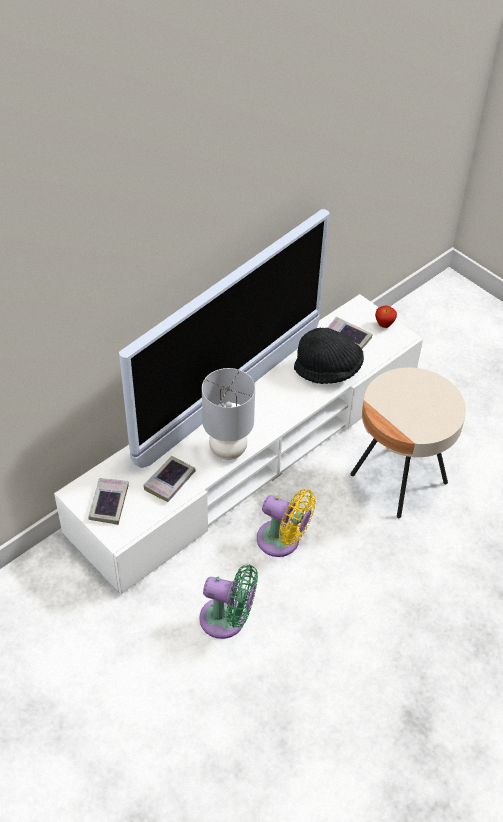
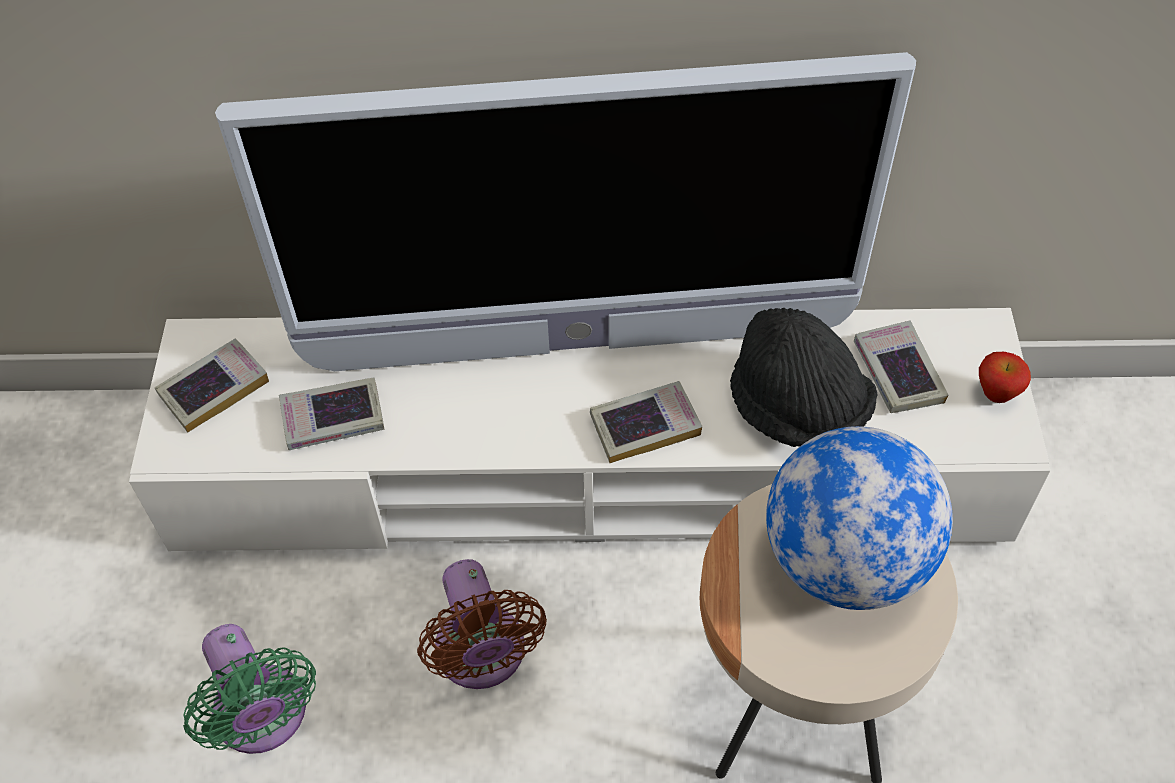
camera: 45 degrees right, 5 degrees up
grey table lamp [202,368,255,460] -> none
yellow fan [257,489,316,557] -> brown fan [417,559,547,689]
none -> book [590,381,702,463]
none -> globe [766,426,953,610]

